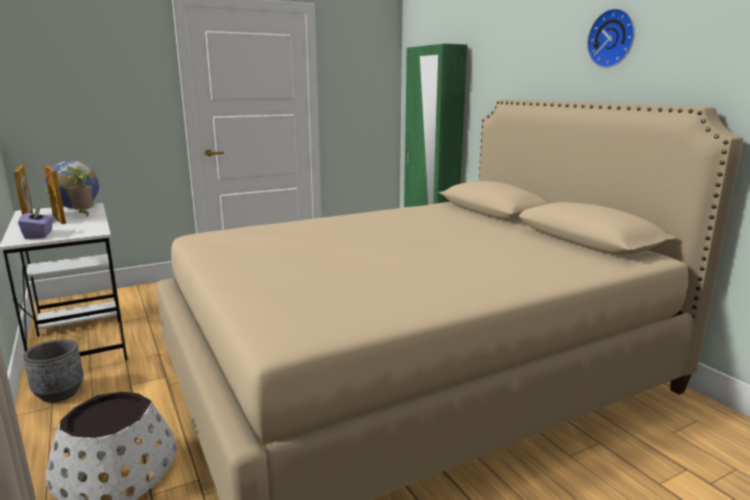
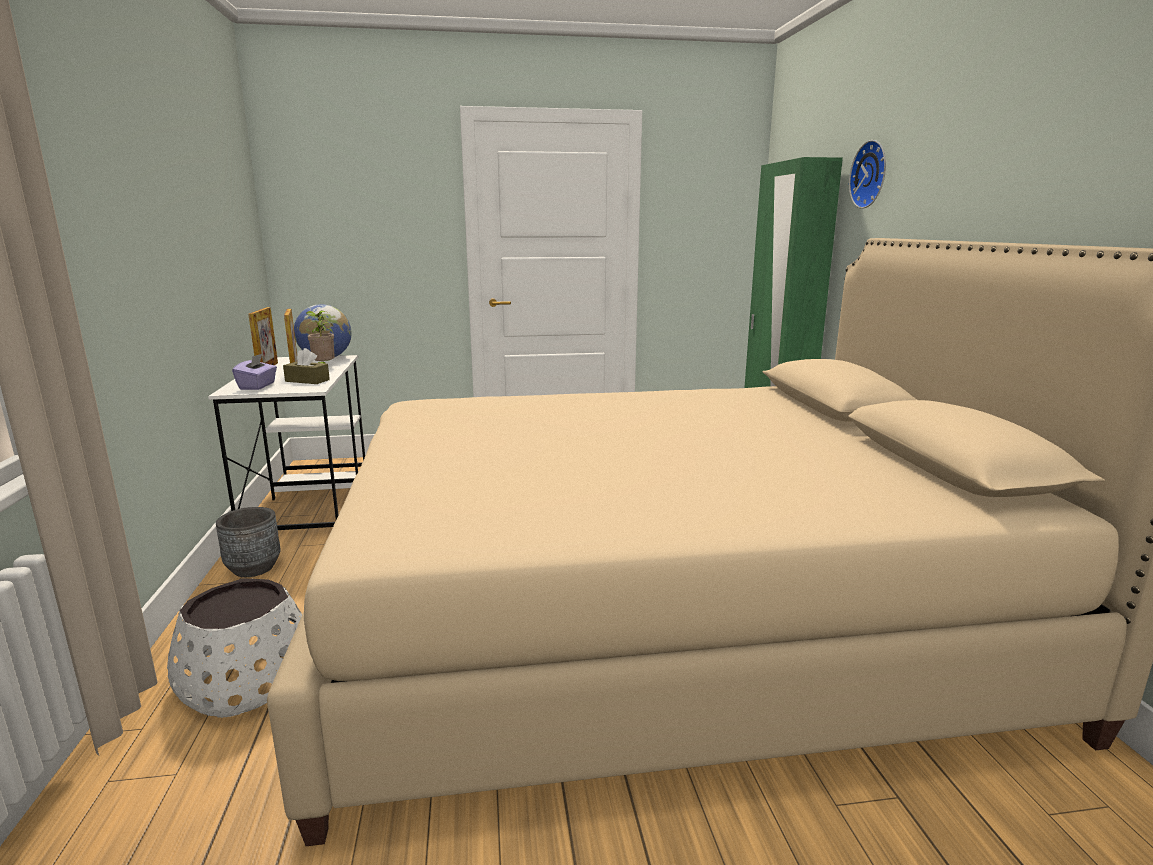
camera: 20 degrees right, 0 degrees up
wall clock [587,8,635,68] -> wall clock moved to [849,140,886,209]
none -> brown tissue box [283,348,330,384]

